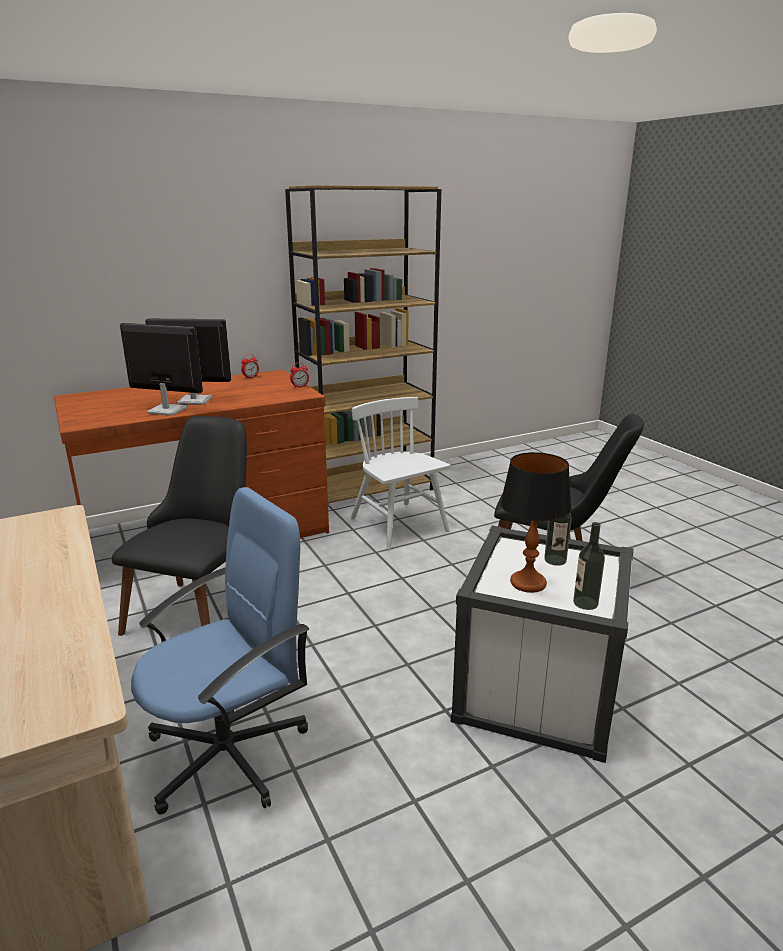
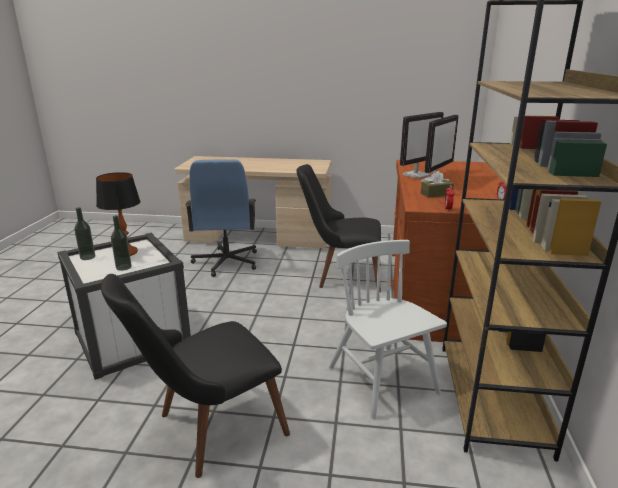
camera: 125 degrees right, 0 degrees up
black chair [112,416,247,636] -> black chair turned 135 degrees clockwise [297,164,381,292]
white chair [351,397,450,550] -> white chair turned 120 degrees counterclockwise [329,240,447,419]
none -> brown tissue box [421,171,454,198]

